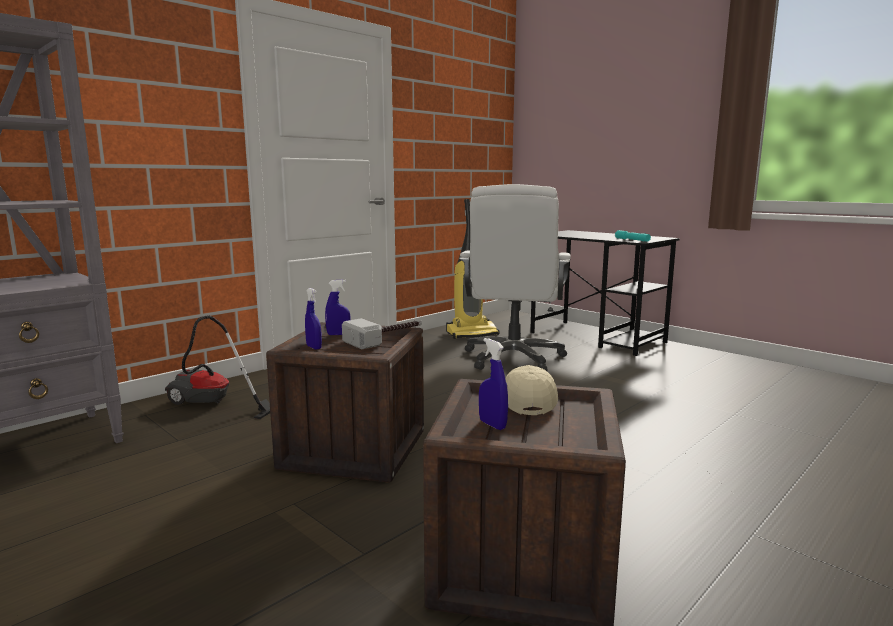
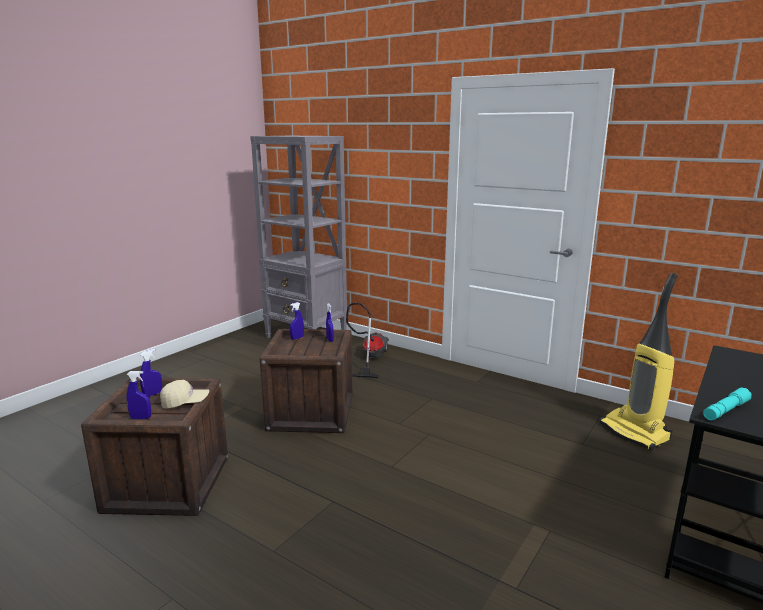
camera: 80 degrees right, 5 degrees up
hammer [342,318,422,349] -> none
white office chair [459,184,571,371] -> none
none -> blue spray bottle [127,371,151,419]

